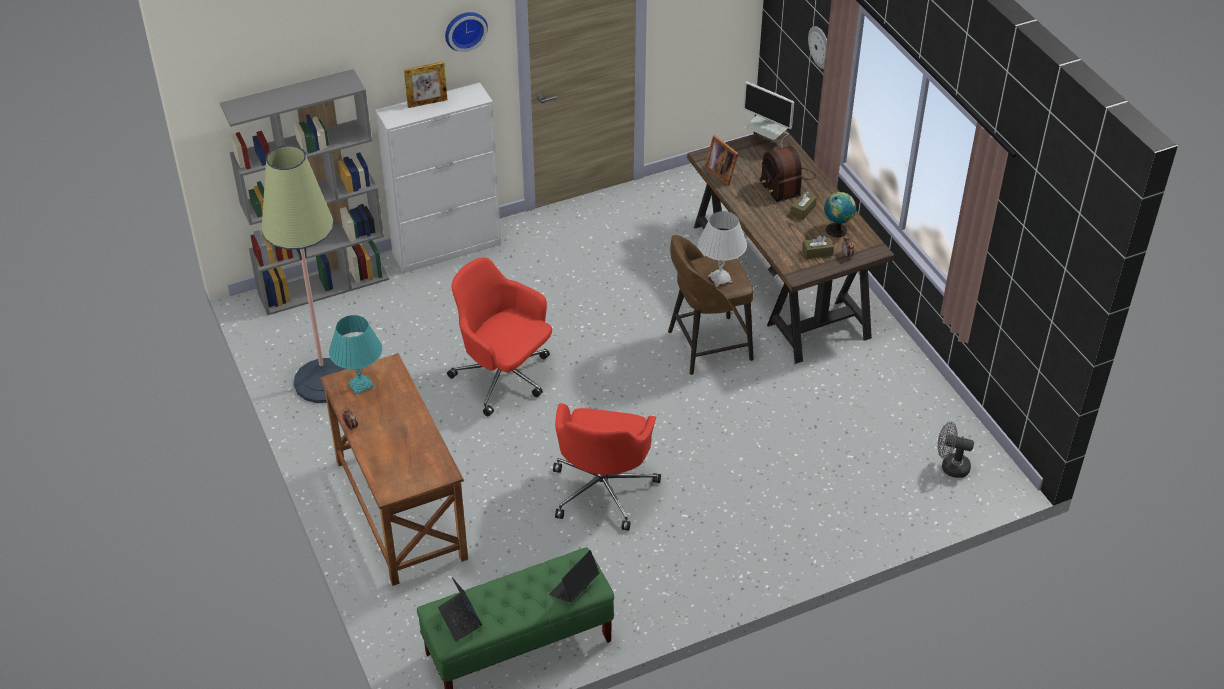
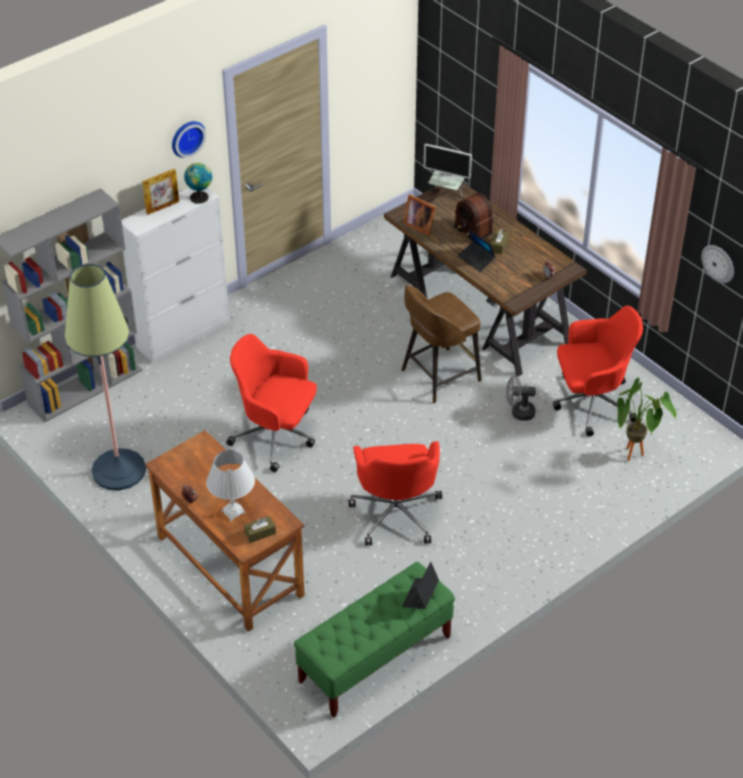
camera: 15 degrees left, 0 degrees up
turquoise table lamp [329,315,382,396] -> none
laptop [438,577,482,642] -> laptop moved to [458,229,496,272]
white table lamp [698,211,747,287] -> white table lamp moved to [206,450,255,521]
brown tissue box [802,235,834,259] -> brown tissue box moved to [244,516,276,543]
wall clock [808,26,827,69] -> wall clock moved to [701,245,734,283]
globe [824,192,856,237] -> globe moved to [184,163,212,204]
grey fan [937,422,974,478] -> grey fan moved to [506,375,536,421]
none -> red office chair [553,306,643,437]
none -> potted plant [617,378,676,461]

